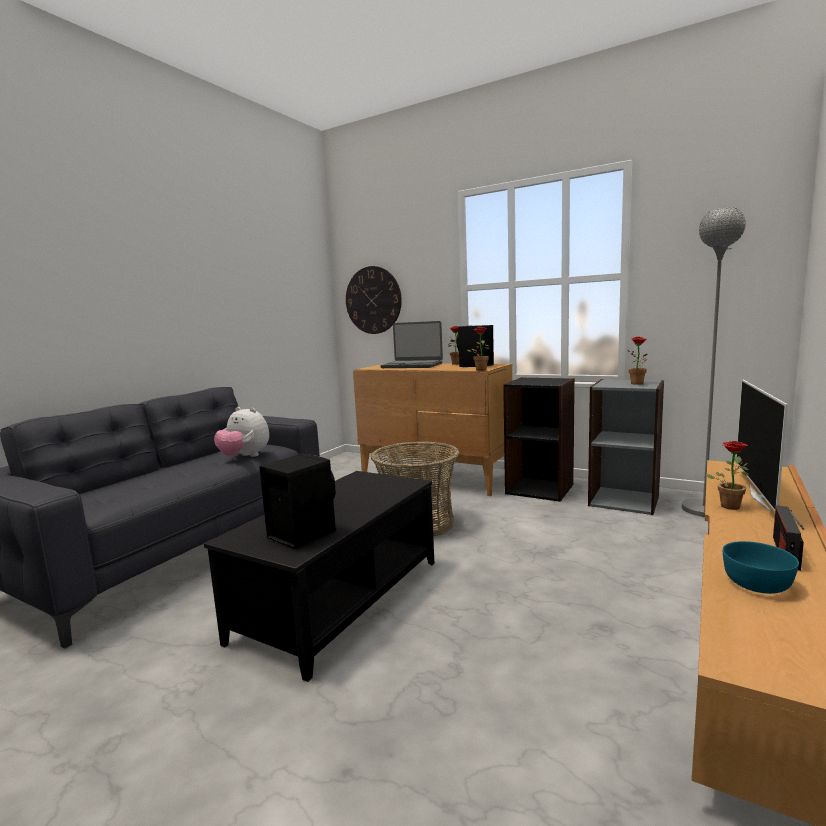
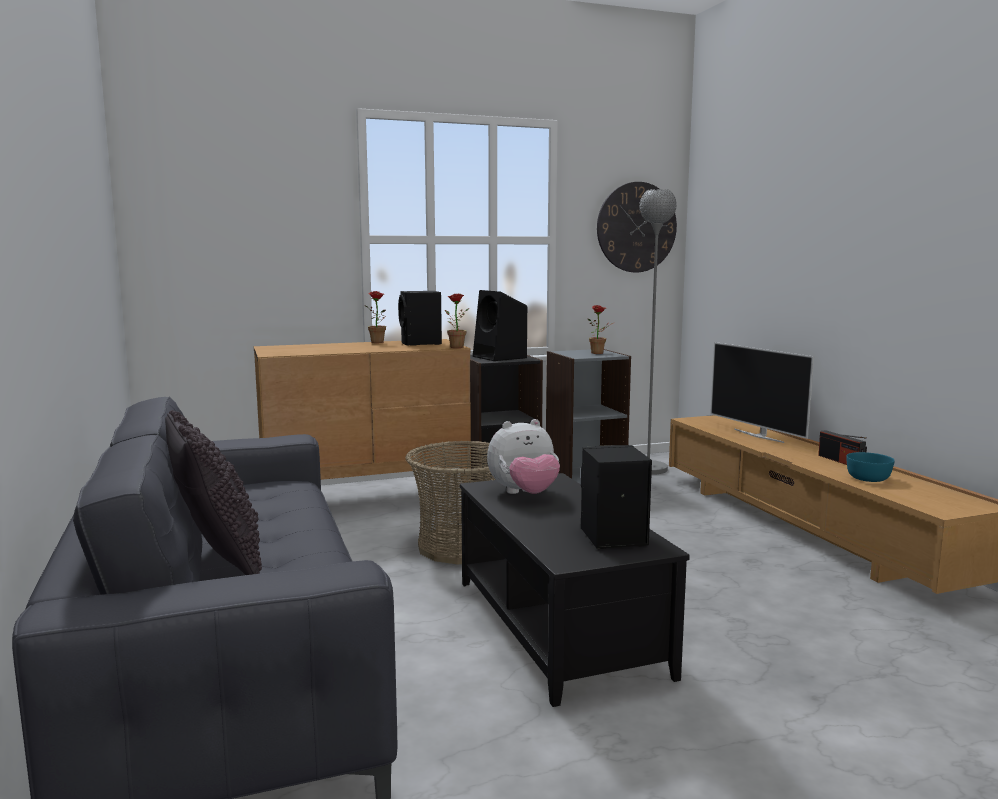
camera: 50 degrees left, 0 degrees up
plush toy [214,407,269,457] -> plush toy moved to [487,419,560,494]
wall clock [346,266,402,334] -> wall clock moved to [597,182,677,272]
laptop [381,321,443,368] -> none
potted plant [706,441,749,510] -> none
none -> black pillow [165,410,262,575]
none -> black speaker [473,290,527,361]

